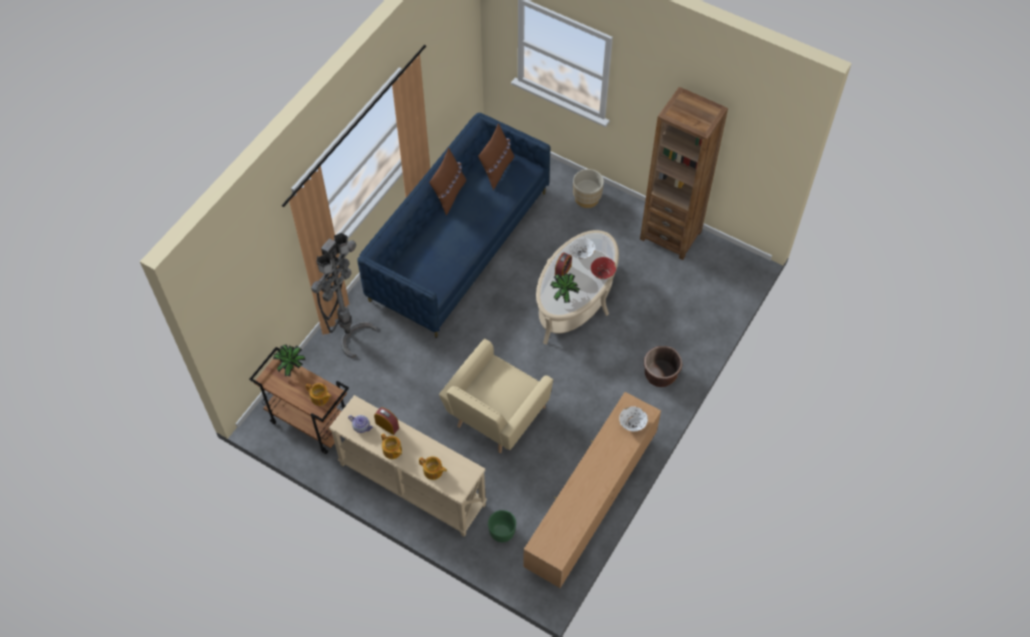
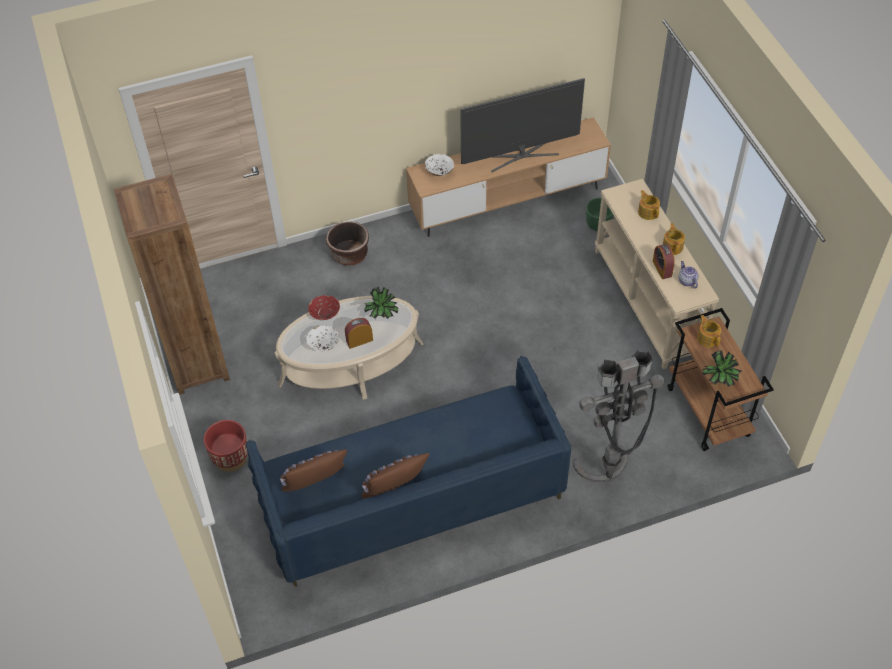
camera: 140 degrees left, 5 degrees down
beige armchair [439,339,553,453] -> none
beige planter [573,169,604,208] -> red planter [204,420,248,472]
none -> television [460,78,585,172]

